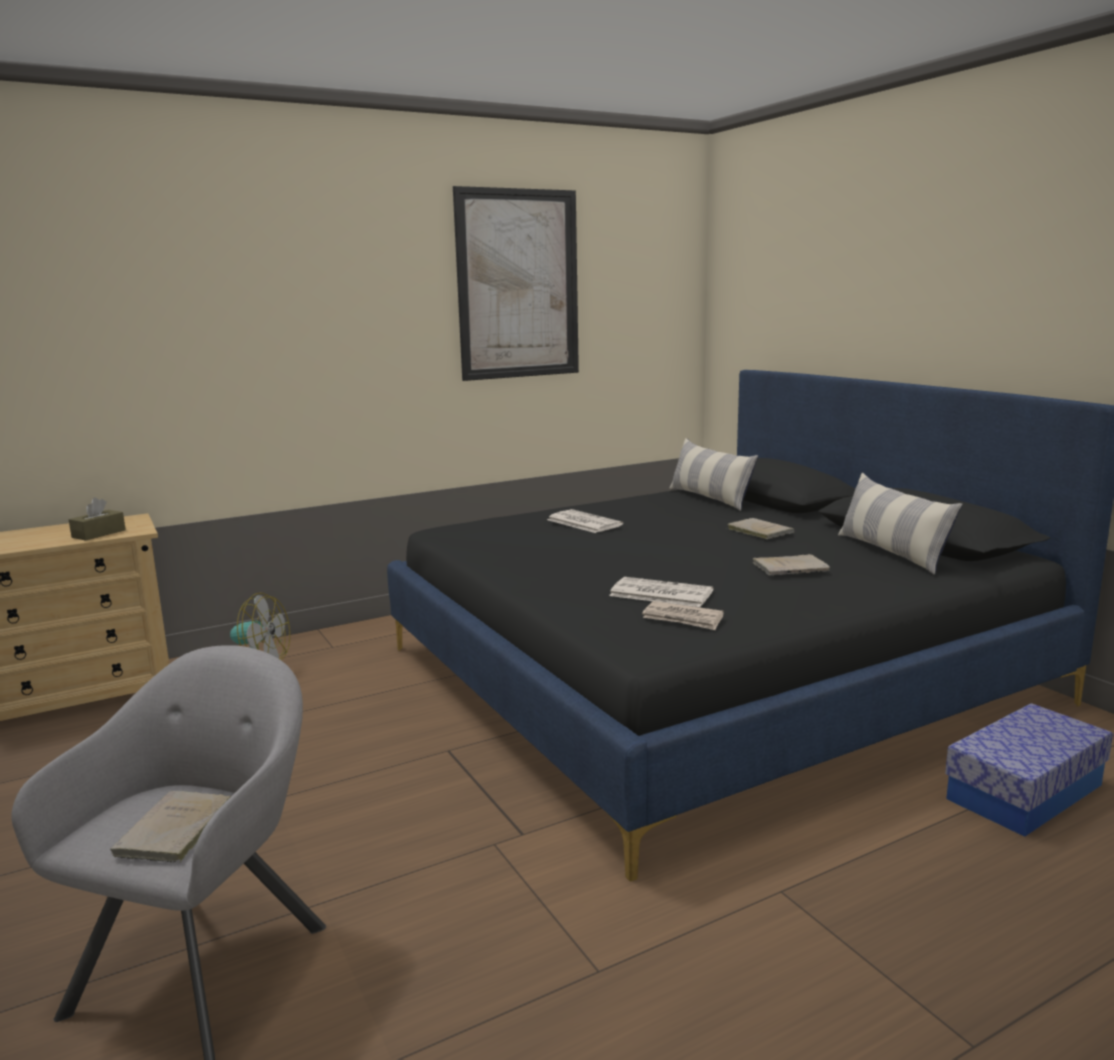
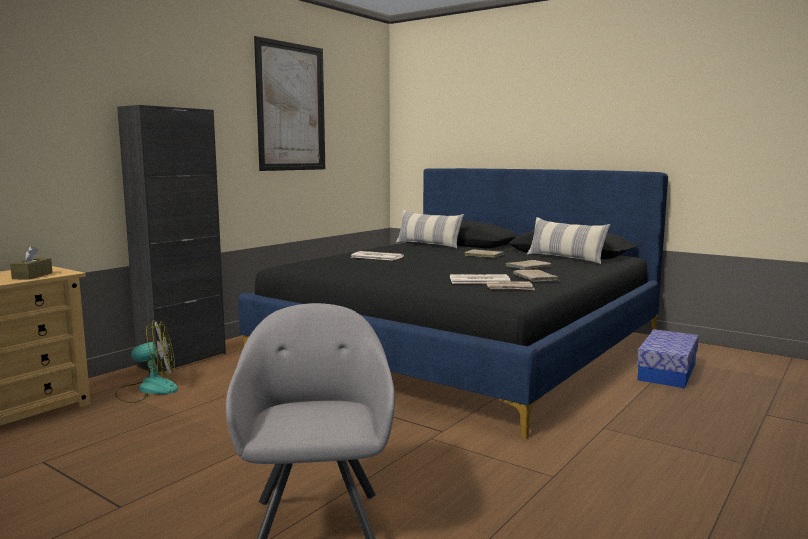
camera: 25 degrees left, 5 degrees down
beige book [110,791,231,863] -> beige book moved to [513,269,558,282]
none -> black cabinet [117,105,226,374]

